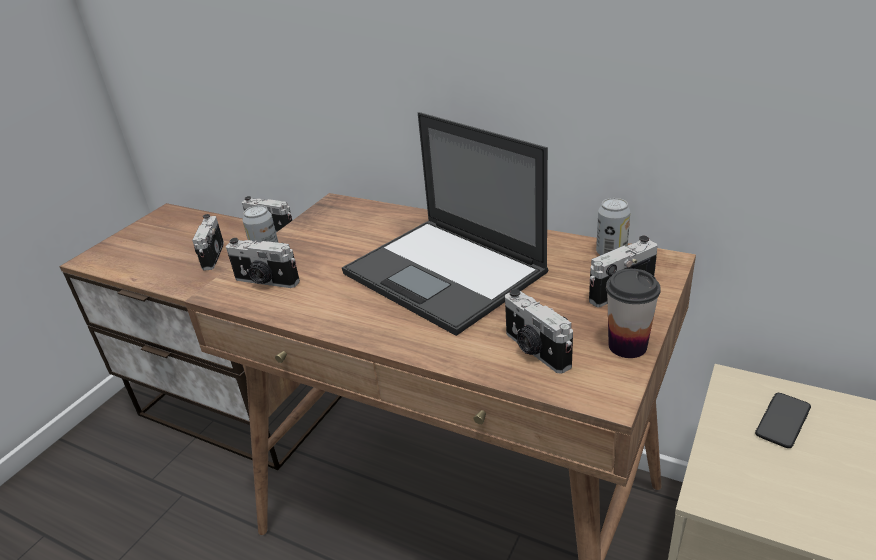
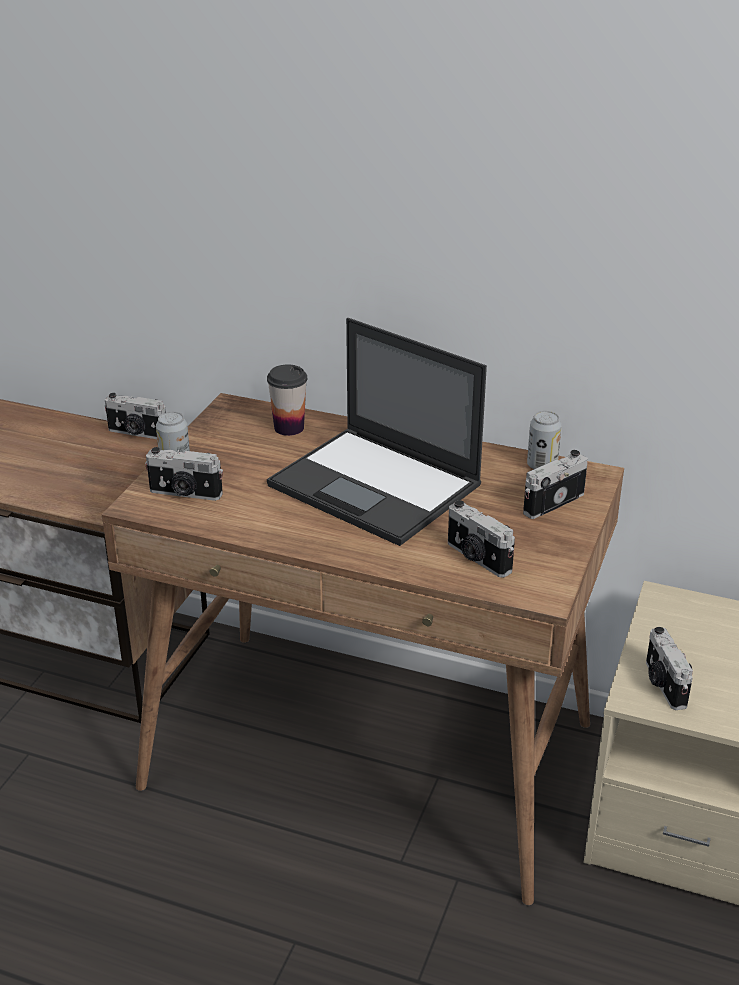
camera: 10 degrees left, 0 degrees up
camera [192,214,224,271] -> camera moved to [646,627,693,710]
cup [606,269,661,358] -> cup moved to [267,365,307,436]
phone [755,393,811,448] -> none

